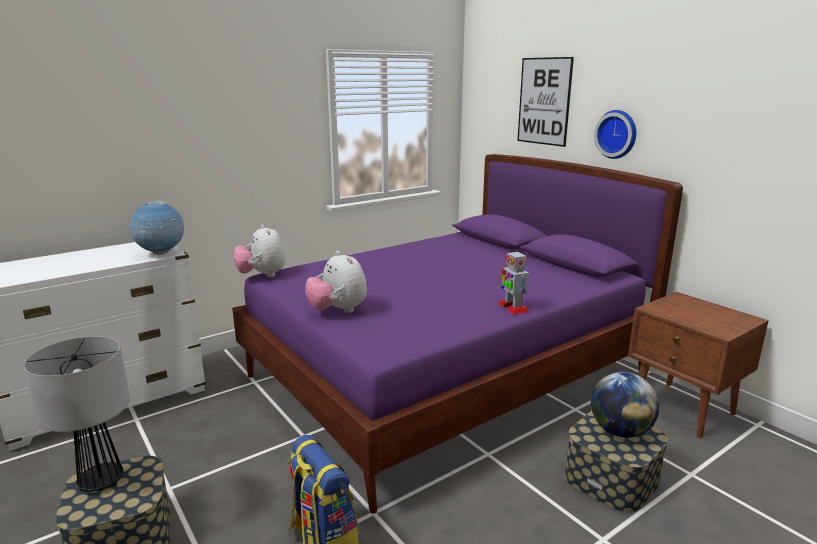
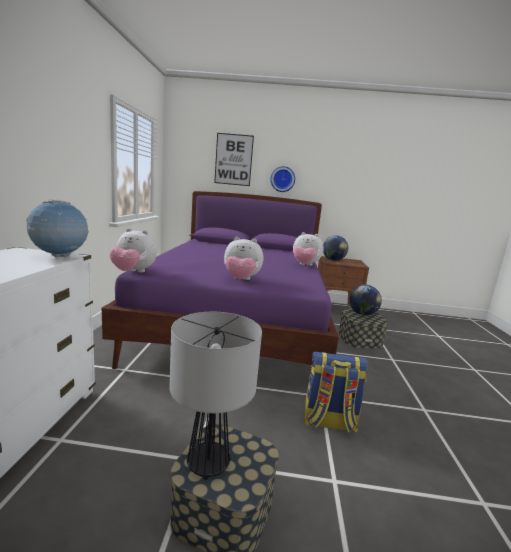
camera: 50 degrees left, 5 degrees down
toy robot [498,250,529,315] -> plush toy [293,232,324,266]
none -> globe [323,235,348,261]

